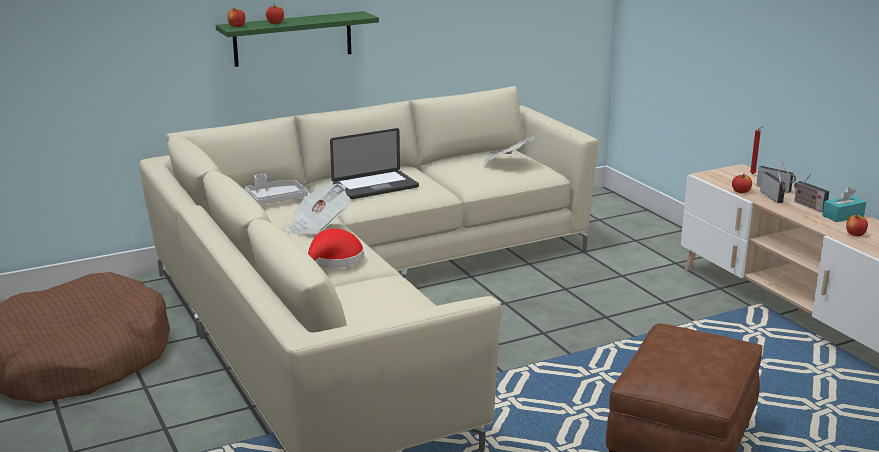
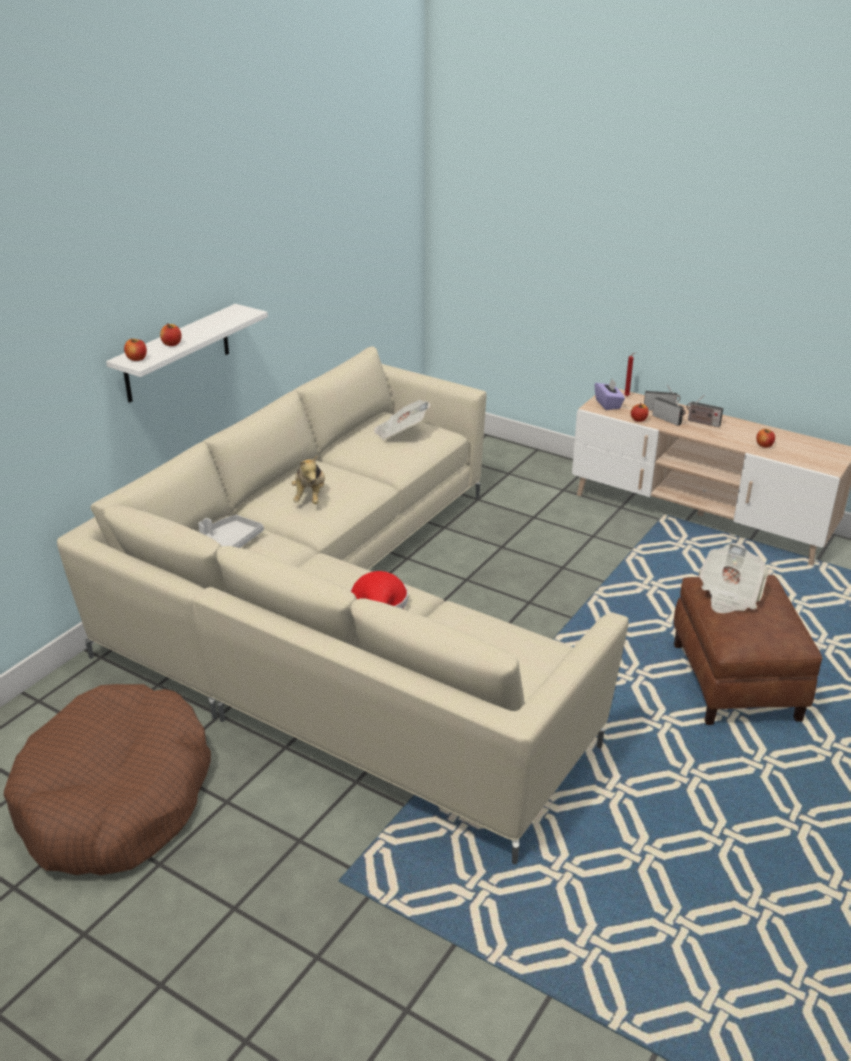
camera: 30 degrees left, 10 degrees up
green shelf [216,11,379,67] -> white shelf [106,304,268,403]
newspaper [286,184,350,235] -> newspaper moved to [698,543,769,613]
laptop [330,128,419,199] -> plush toy [291,456,325,504]
turquoise tissue box [822,187,866,222] -> none
none -> purple tissue box [595,379,625,410]

